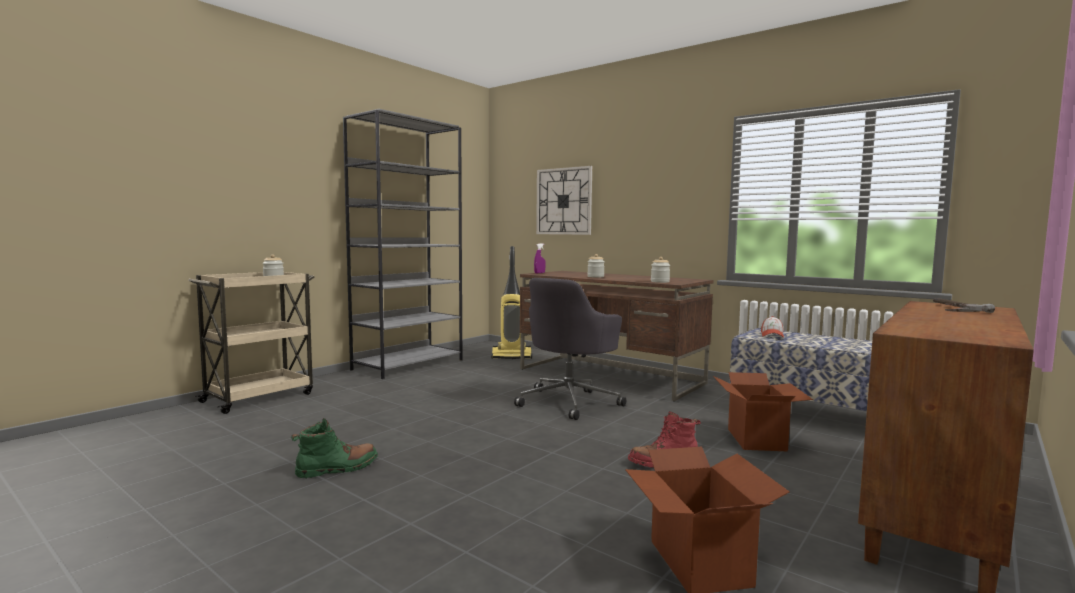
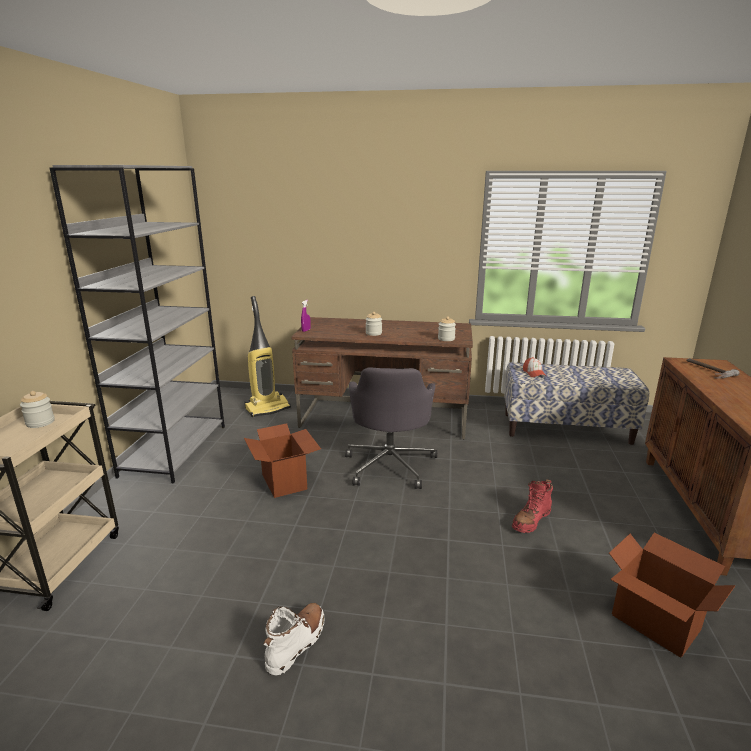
camera: 30 degrees left, 15 degrees up
green boot [291,418,378,479] -> white boot [263,603,325,675]
wall clock [536,166,592,235] -> none
cardboard box [713,372,813,452] -> cardboard box moved to [244,423,321,498]

